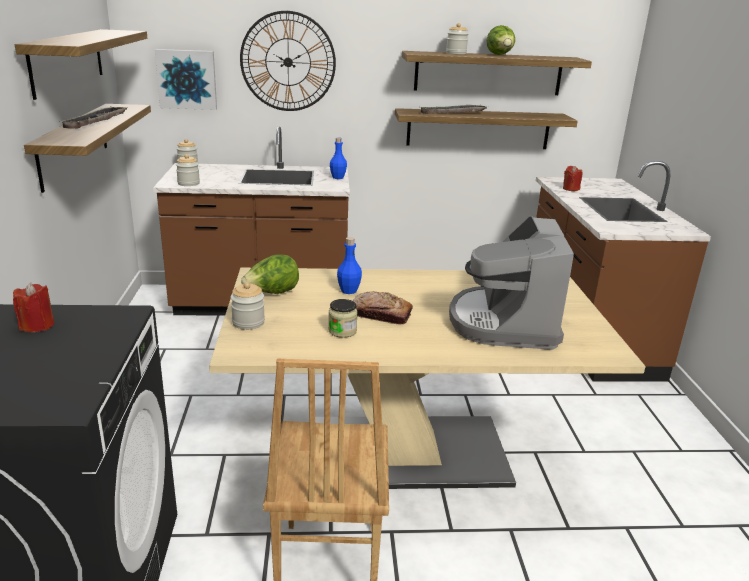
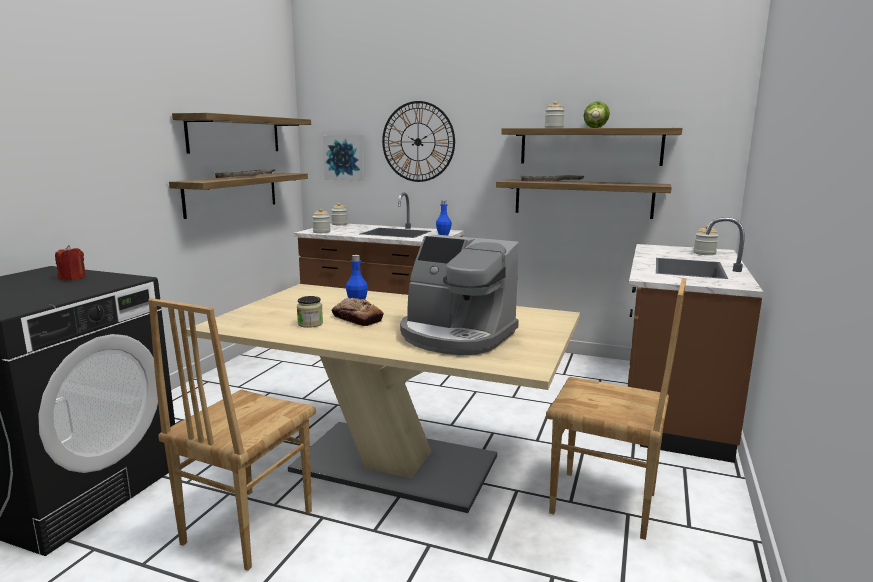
camera: 25 degrees right, 10 degrees down
jar [231,282,265,330] -> jar moved to [693,225,719,255]
lettuce [241,254,299,294] -> none
coffee machine [449,216,574,350] -> coffee machine turned 90 degrees counterclockwise [400,235,519,355]
red candle [563,166,583,191] -> none
none -> brown chair [546,278,686,540]

